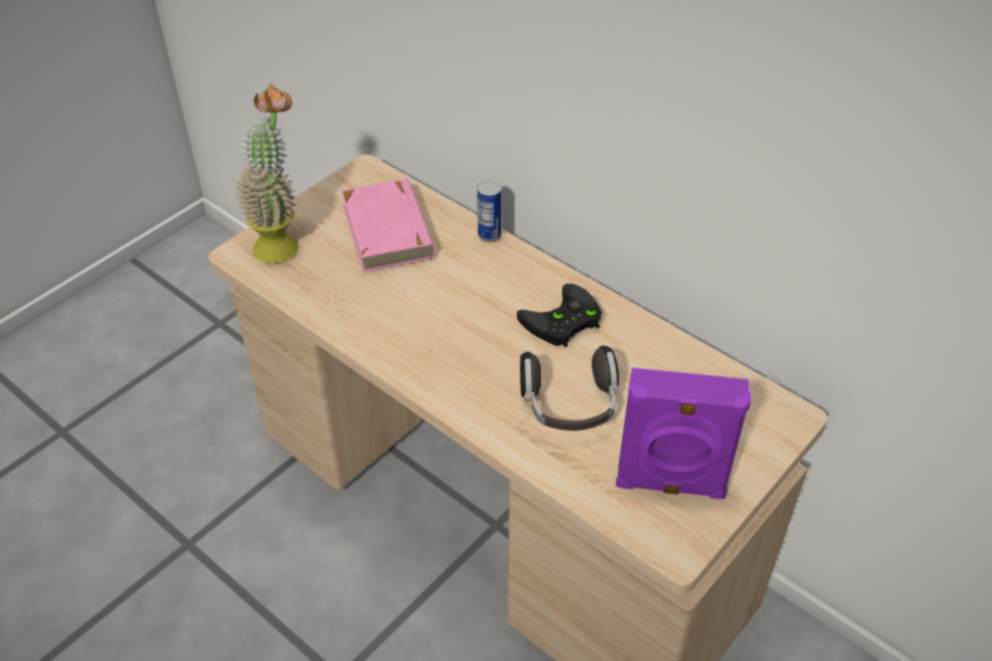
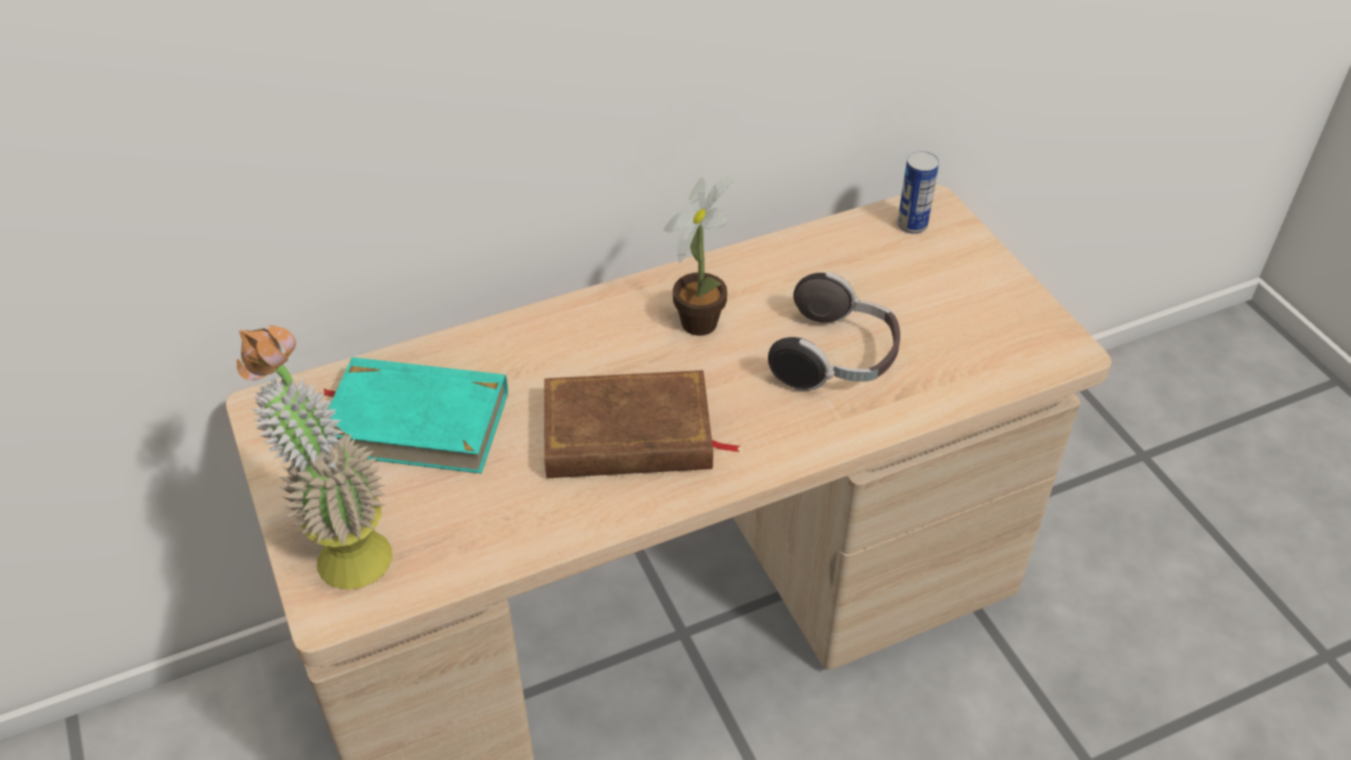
camera: 65 degrees left, 0 degrees up
pink book [341,179,434,272] -> turquoise book [320,357,508,474]
can [477,180,501,242] -> can moved to [897,151,939,234]
black game controller [517,284,602,347] -> potted plant [664,173,737,336]
purple speaker [616,368,751,499] -> none
none -> brown book [544,370,740,478]

